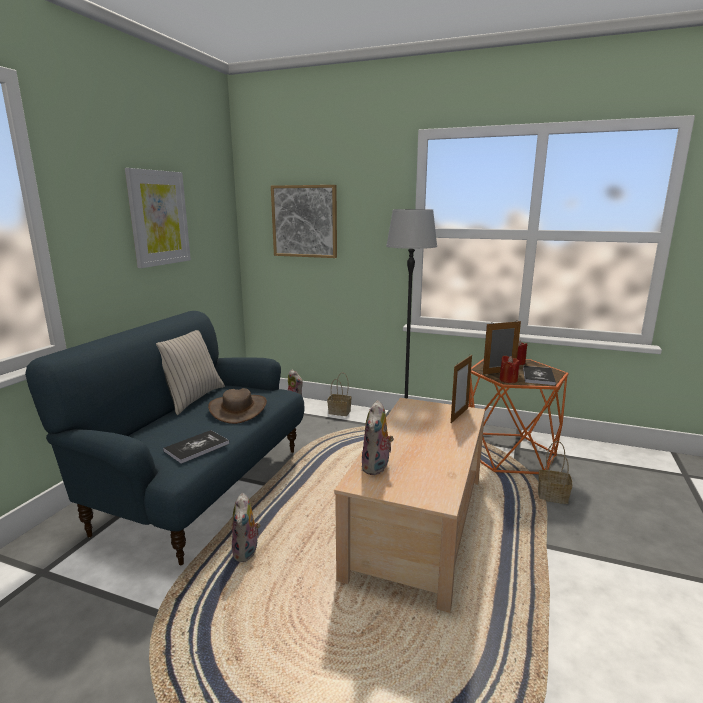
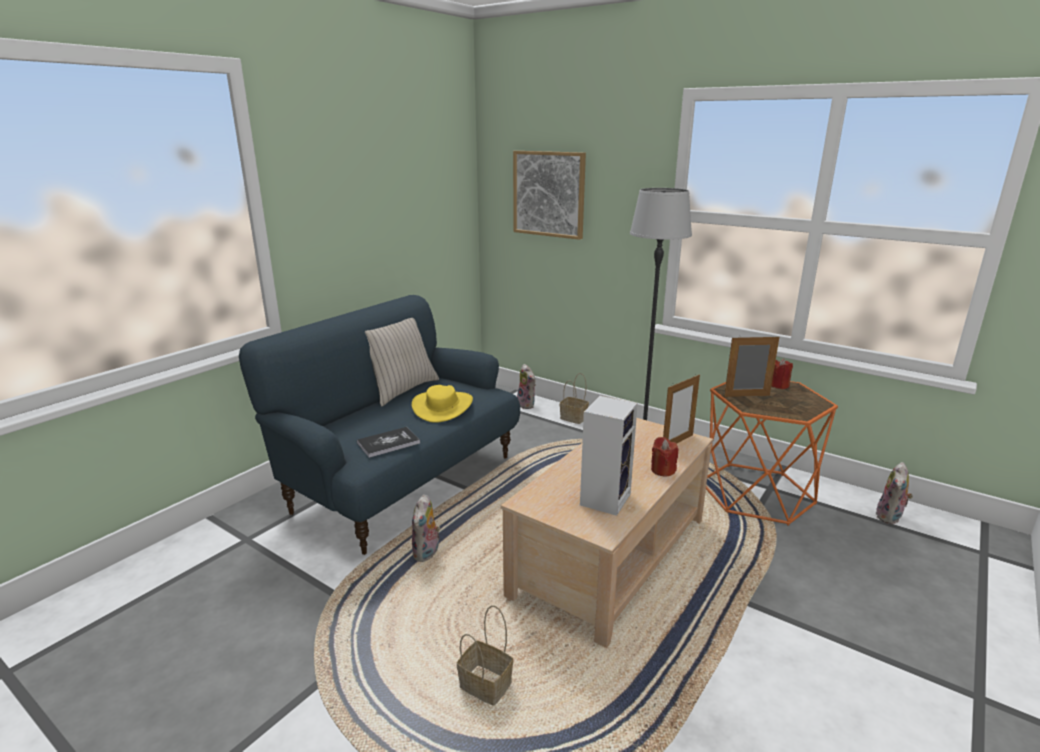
camera: 15 degrees right, 5 degrees up
picture [125,168,191,268] -> none
brown hat [208,388,267,424] -> yellow hat [412,385,473,423]
plush toy [361,400,394,475] -> plush toy moved to [875,462,913,524]
red candle [499,356,520,383] -> red candle moved to [651,437,678,477]
book [523,366,556,385] -> none
basket [538,441,572,504] -> basket moved to [457,606,513,706]
none -> speaker [580,396,638,516]

